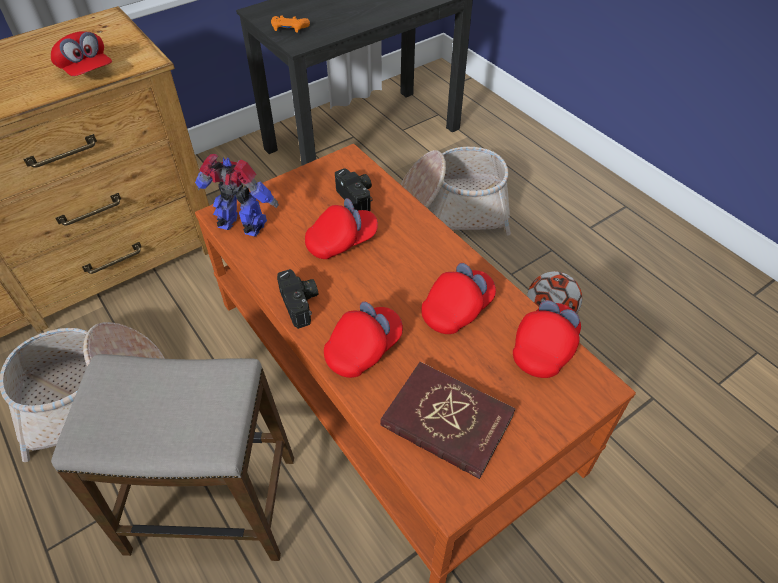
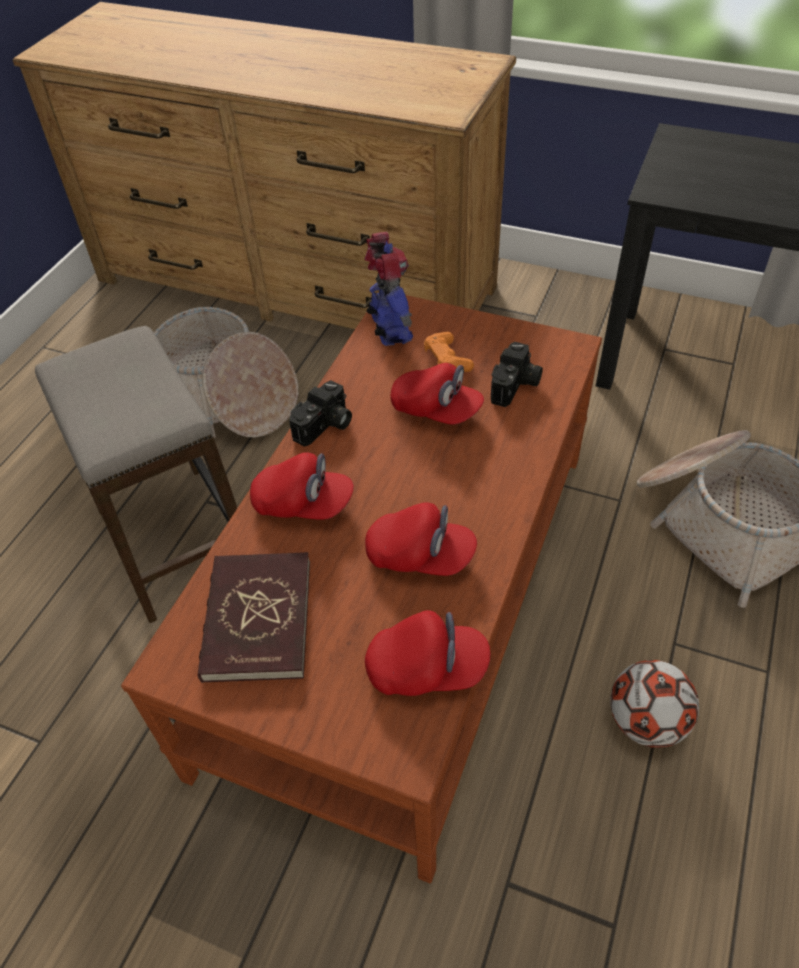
camera: 60 degrees right, 0 degrees up
red cap [51,31,112,76] -> none
orange game controller [271,15,310,33] -> orange game controller moved to [424,332,474,372]

